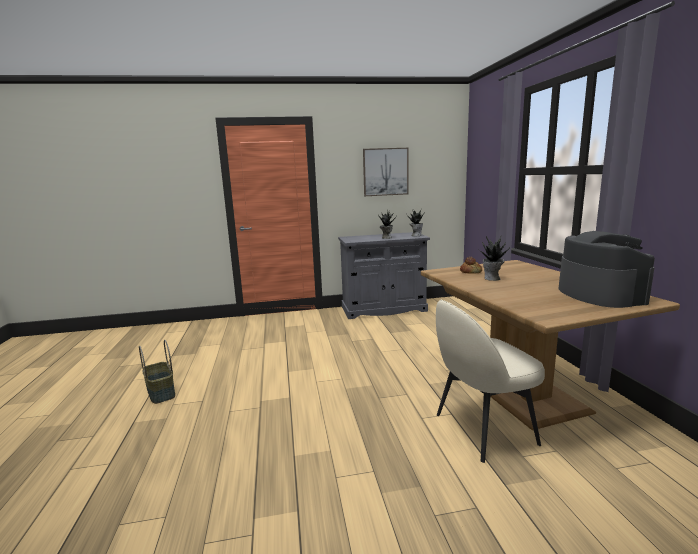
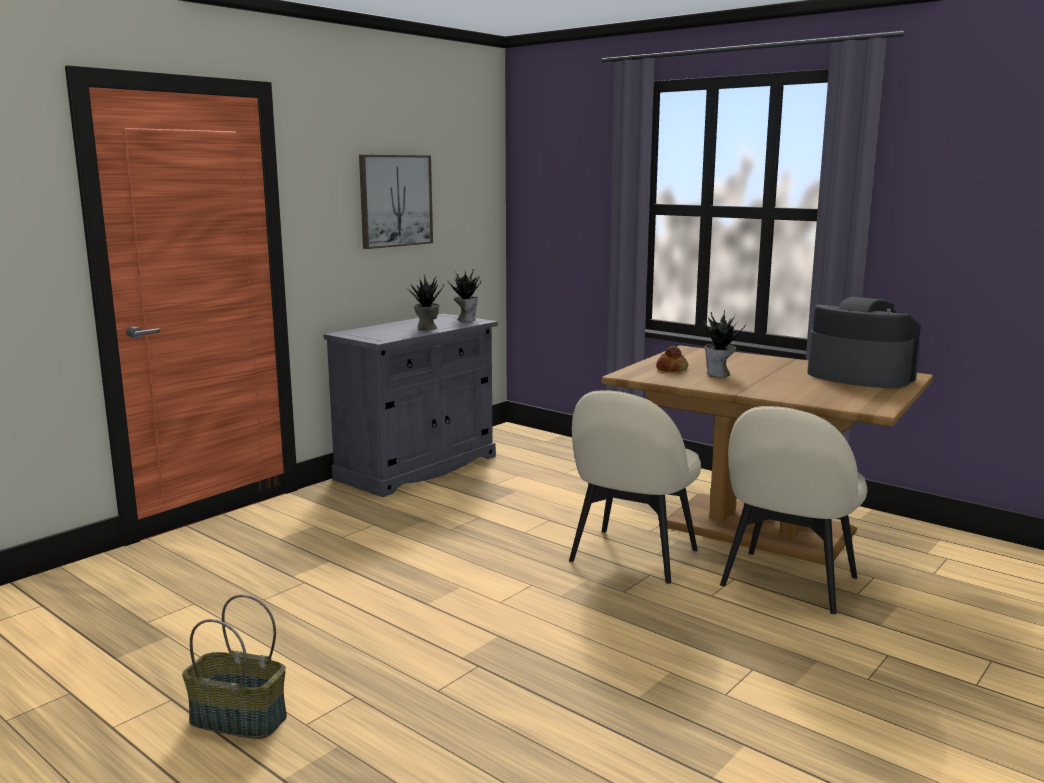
camera: 40 degrees left, 0 degrees up
none -> beige chair [569,391,701,584]

